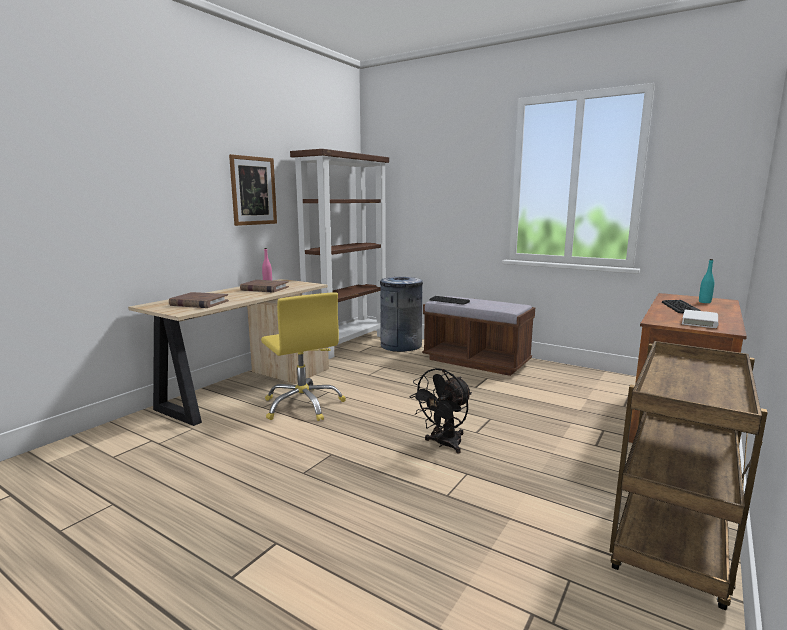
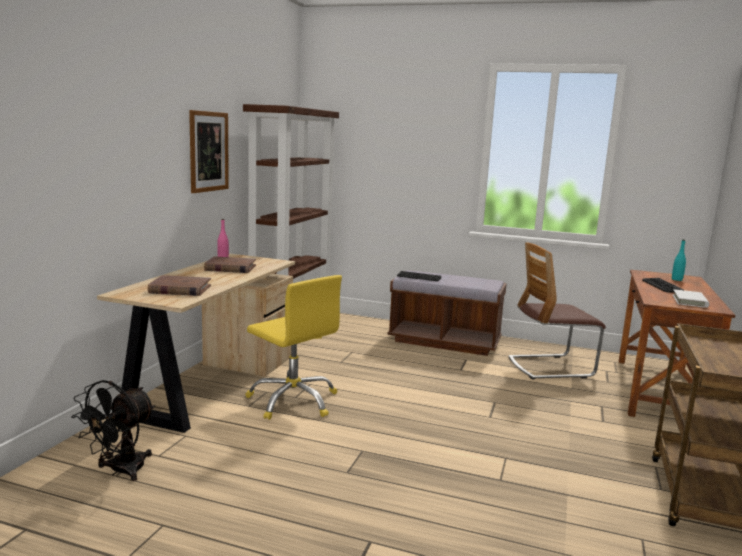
camera: 15 degrees left, 0 degrees up
grey trash can [380,277,423,352] -> none
black fan [409,368,472,453] -> black fan moved to [71,380,155,481]
none -> chair [509,243,606,380]

